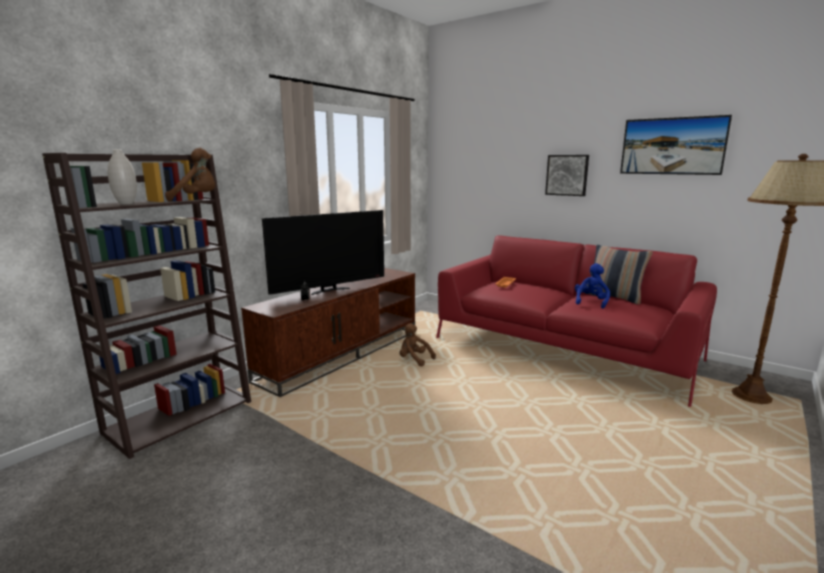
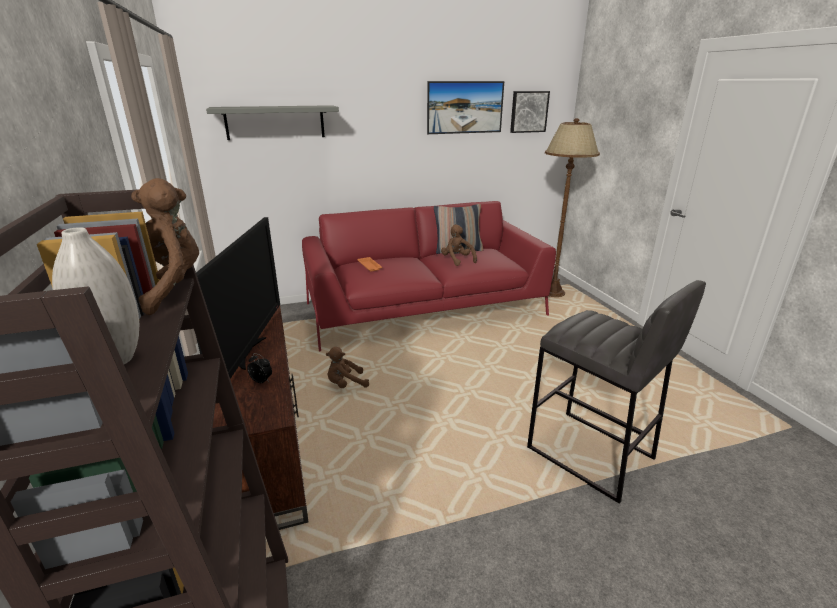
camera: 55 degrees left, 10 degrees up
picture [545,155,589,196] -> picture moved to [510,91,550,133]
blue plush toy [575,263,610,309] -> brown plush toy [441,224,477,266]
none -> grey shelf [206,105,339,140]
none -> grey stool [527,280,706,504]

